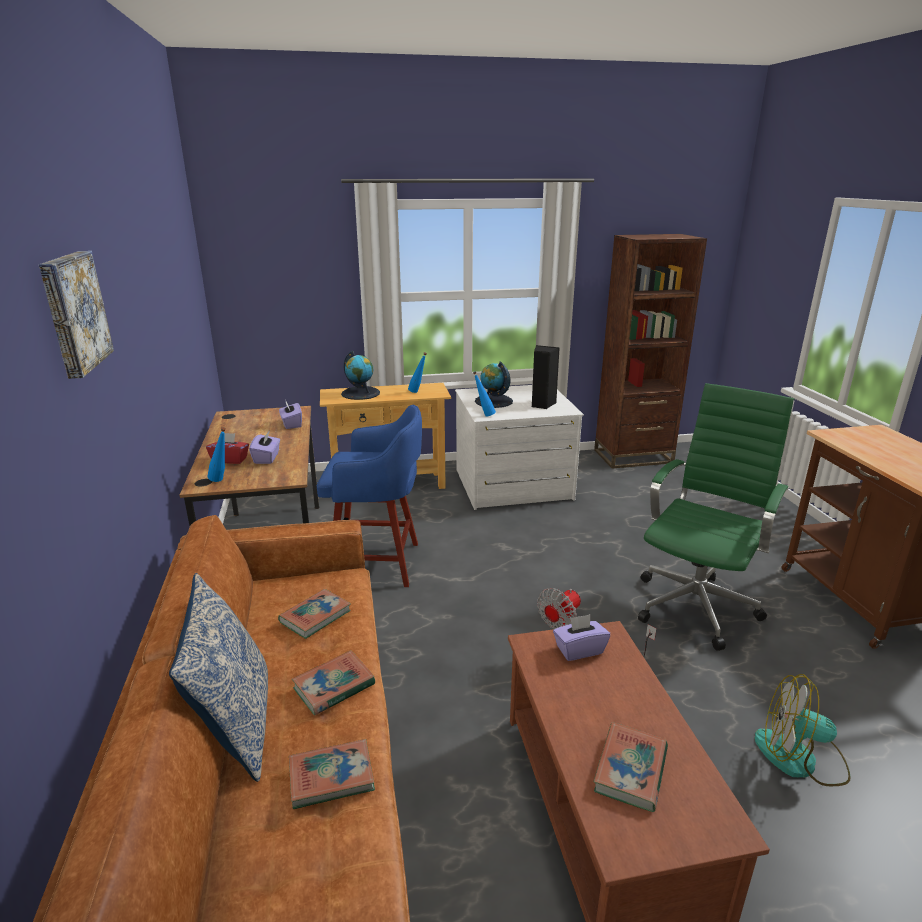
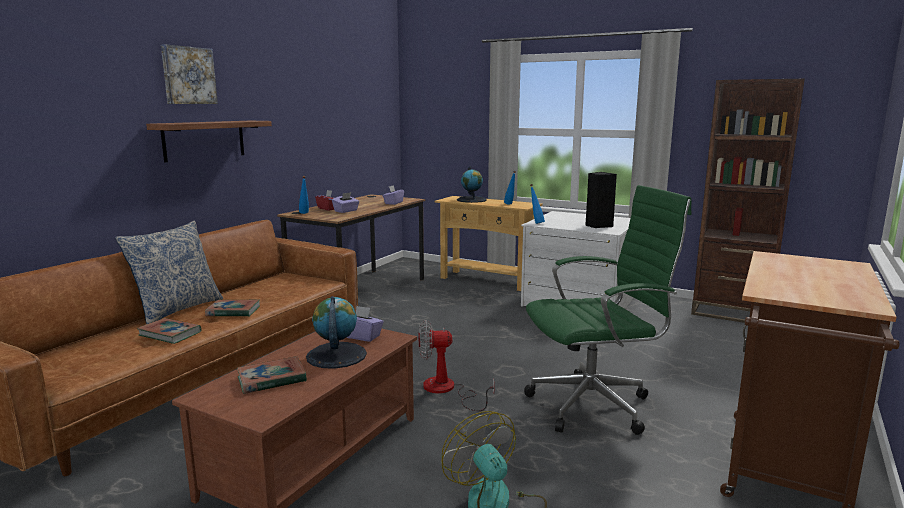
camera: 40 degrees right, 10 degrees down
book [278,589,351,639] -> none
blue stool [317,404,422,587] -> none
globe [475,361,513,408] -> globe moved to [306,296,367,369]
none -> shelf [146,121,272,163]

